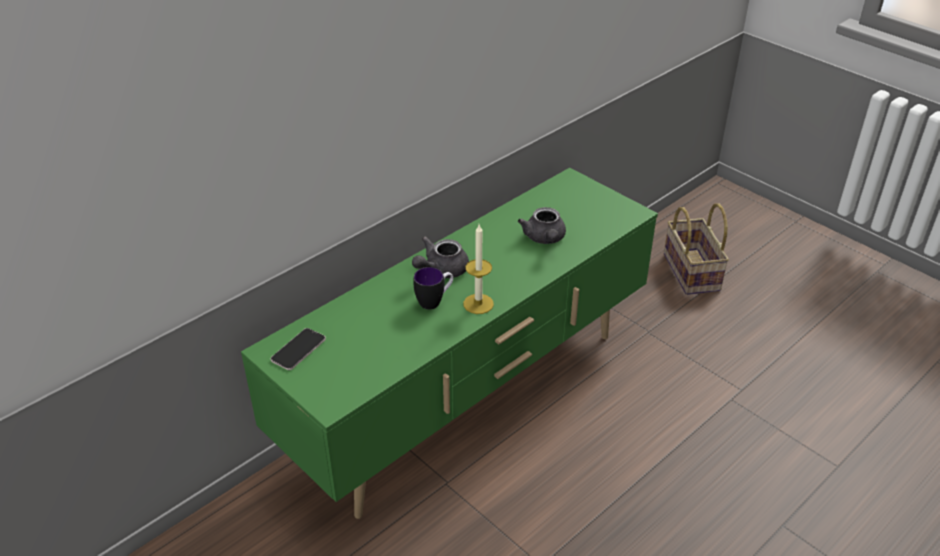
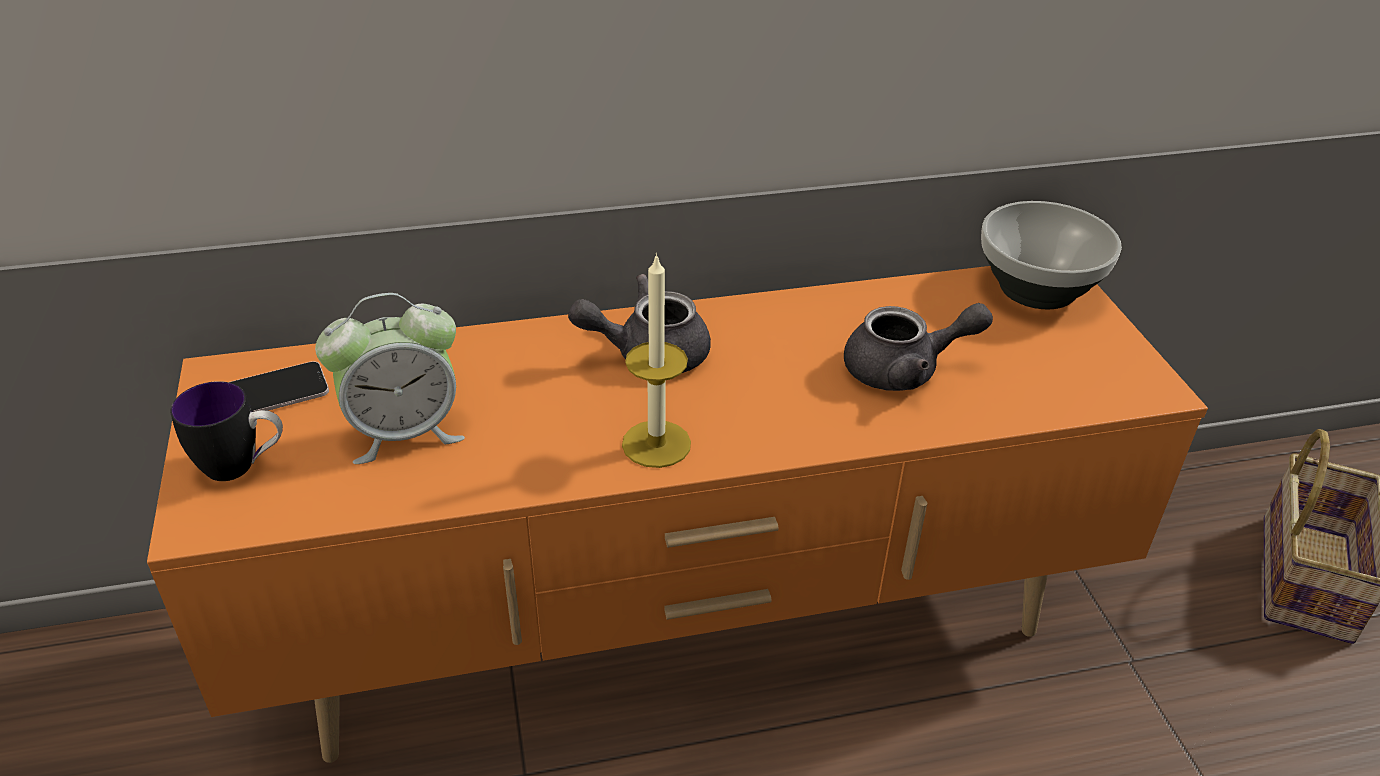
camera: 30 degrees right, 0 degrees up
green tv stand [241,168,658,519] -> orange tv stand [147,266,1208,763]
mug [414,267,453,310] -> mug moved to [170,381,283,481]
grey teapot [518,207,566,244] -> grey teapot turned 120 degrees counterclockwise [844,303,993,391]
none -> alarm clock [315,293,465,464]
none -> bowl [981,201,1122,309]

